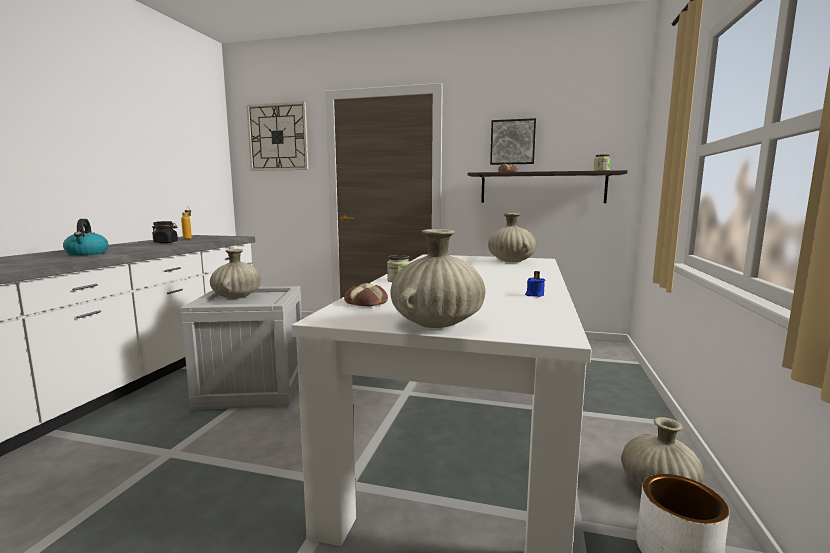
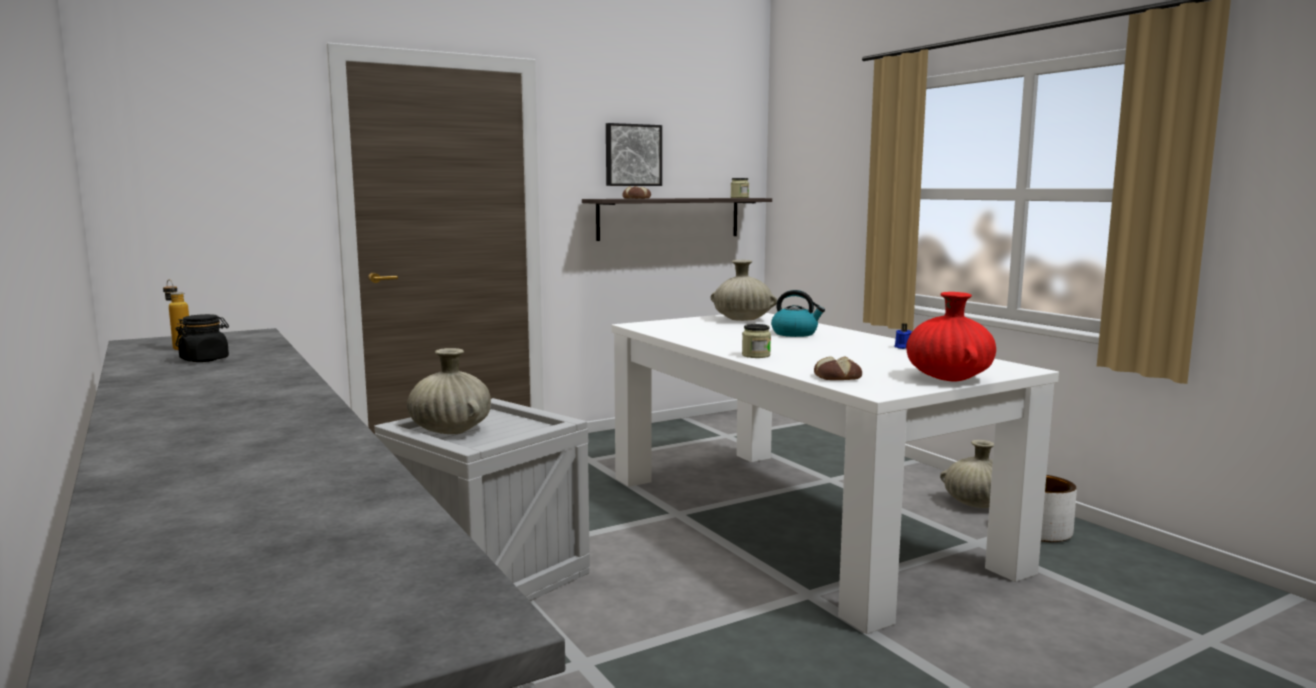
camera: 45 degrees left, 0 degrees up
kettle [63,219,108,255] -> kettle moved to [771,290,825,337]
wall clock [246,102,309,171] -> none
beige vase [390,229,485,328] -> red vase [906,292,996,382]

